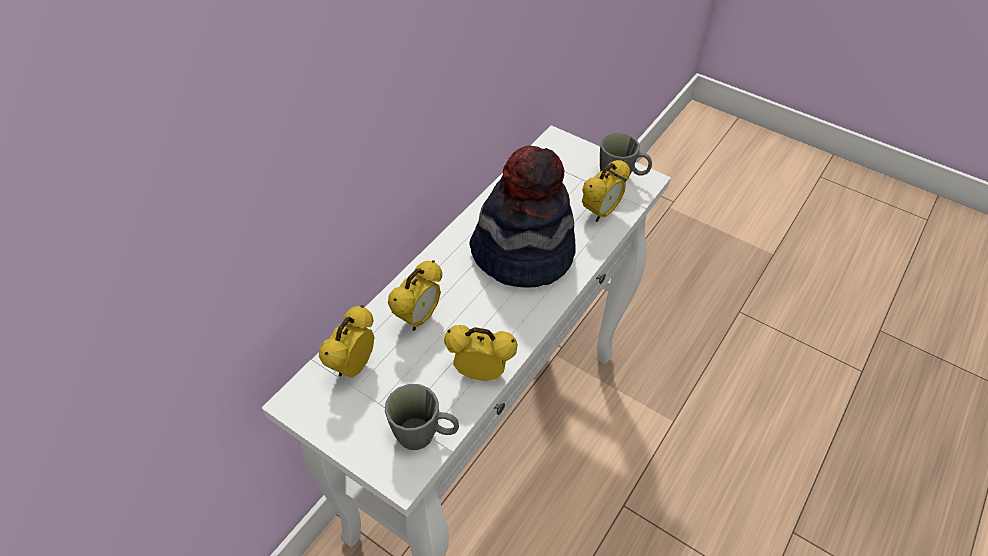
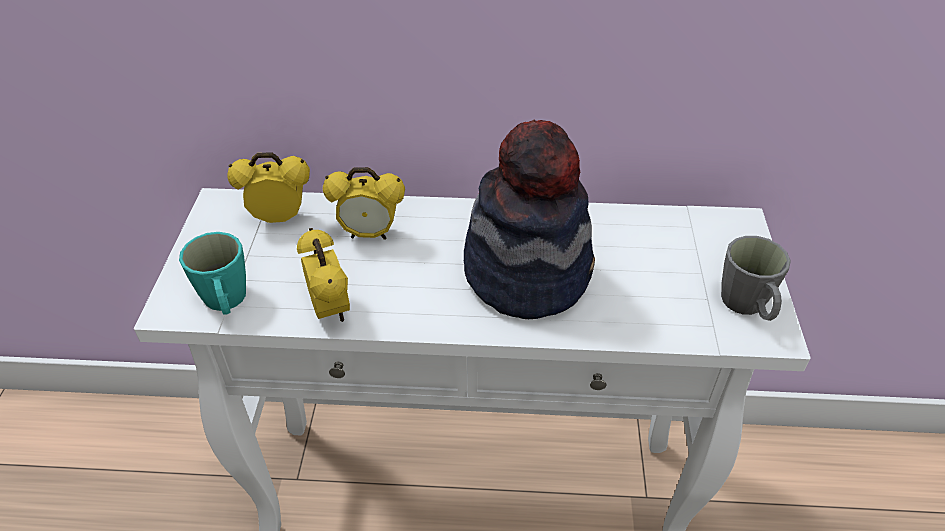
camera: 60 degrees right, 5 degrees down
grey mug [385,384,459,450] -> turquoise mug [179,232,246,315]
alarm clock [582,160,630,222] -> none

